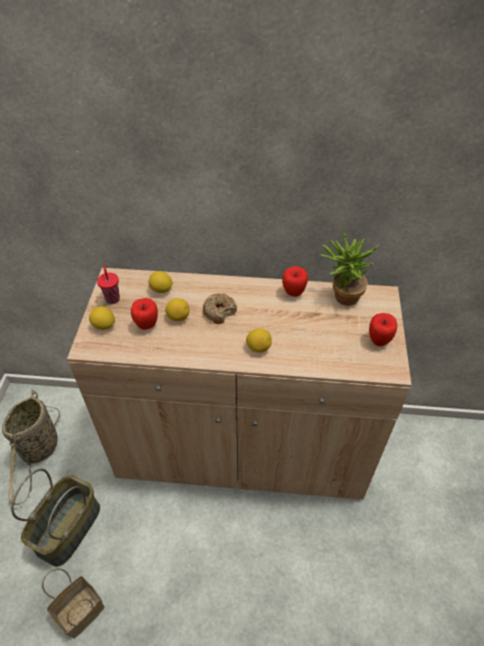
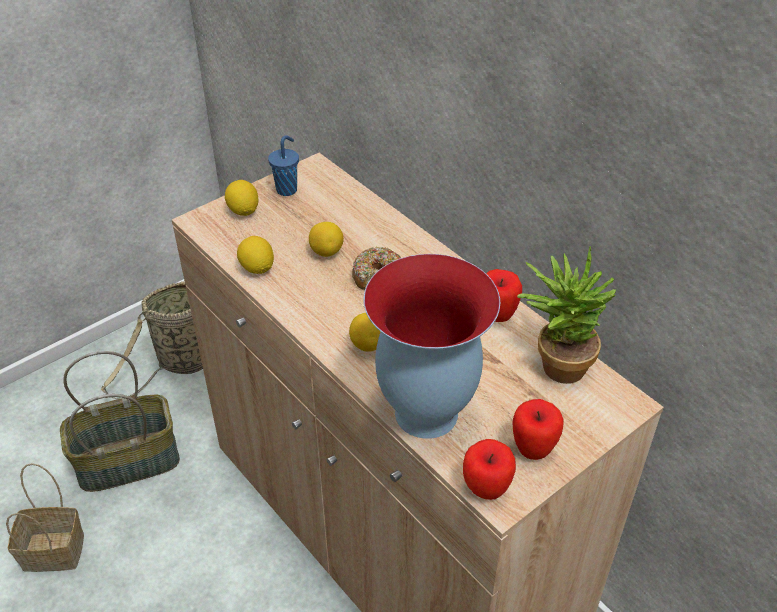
camera: 45 degrees right, 5 degrees down
red cup [97,265,120,304] -> blue cup [268,135,299,196]
apple [131,298,158,330] -> apple moved to [463,439,516,500]
lemon [148,271,173,293] -> lemon moved to [237,236,274,274]
none -> vase [363,254,500,439]

